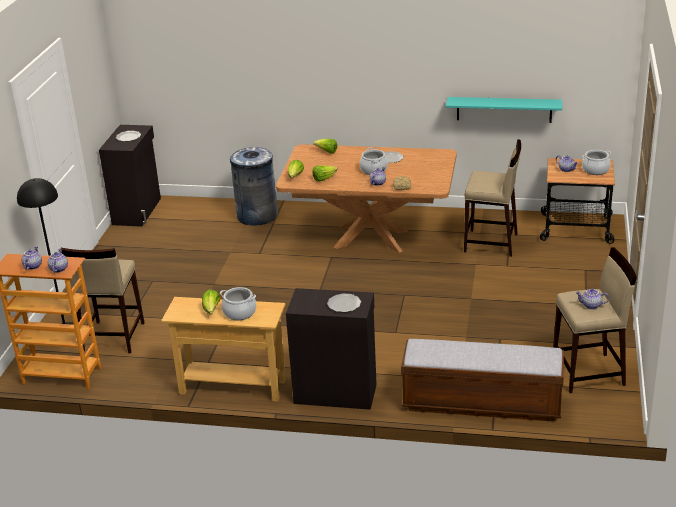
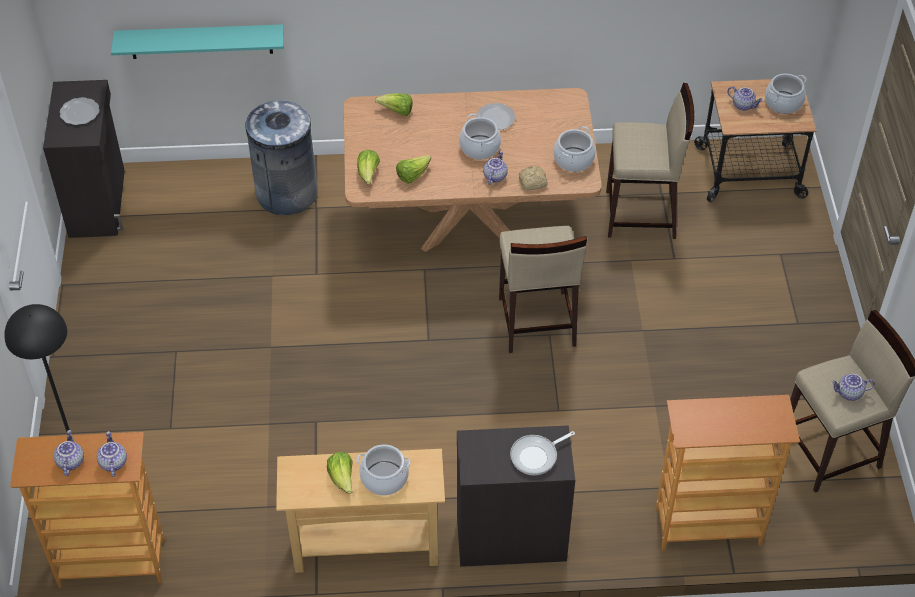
camera: 15 degrees left, 20 degrees up
beige stool [61,248,144,353] -> beige stool moved to [499,226,587,353]
plate [327,293,361,312] -> frying pan [510,431,575,475]
bench [401,339,564,422] -> bookcase [655,395,800,551]
turquoise shelf [446,97,562,123] -> turquoise shelf moved to [111,24,284,59]
none -> cooking pot [554,126,596,172]

